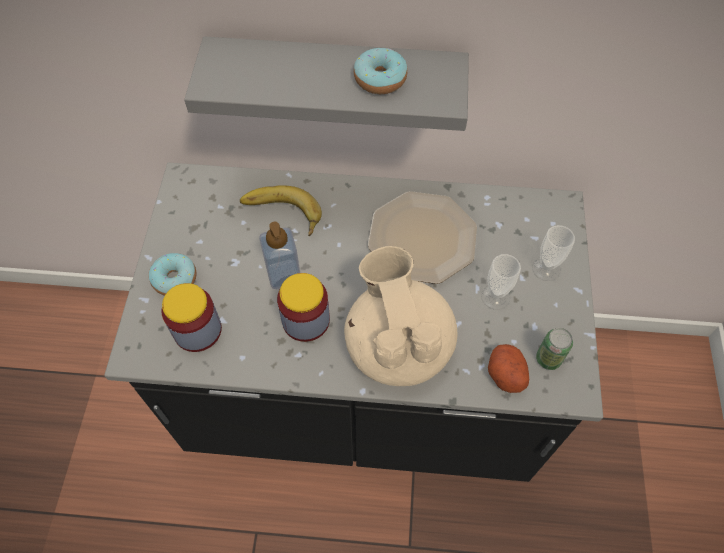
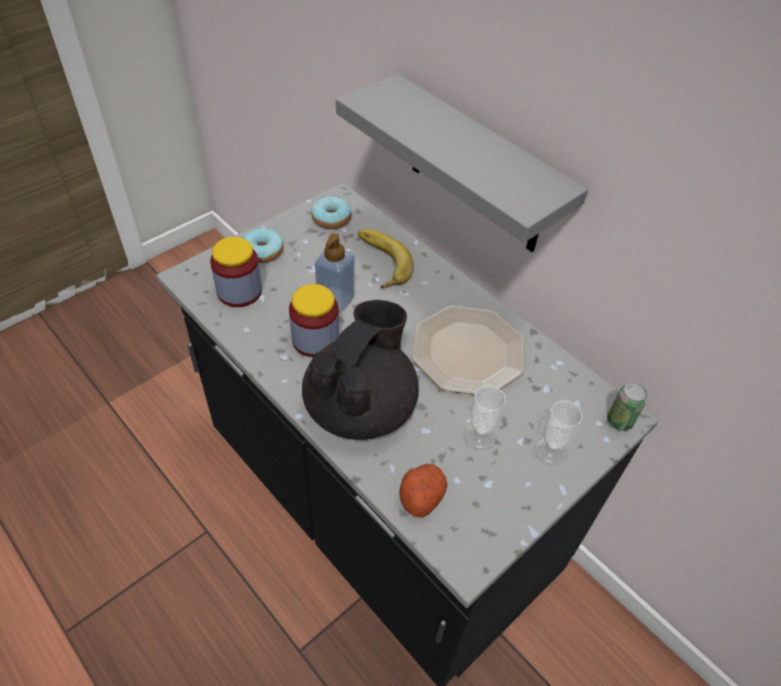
camera: 40 degrees right, 10 degrees down
beige teapot [344,246,457,386] -> black teapot [302,300,419,440]
donut [354,48,407,94] -> donut moved to [311,197,351,229]
can [536,328,573,370] -> can moved to [607,382,647,431]

